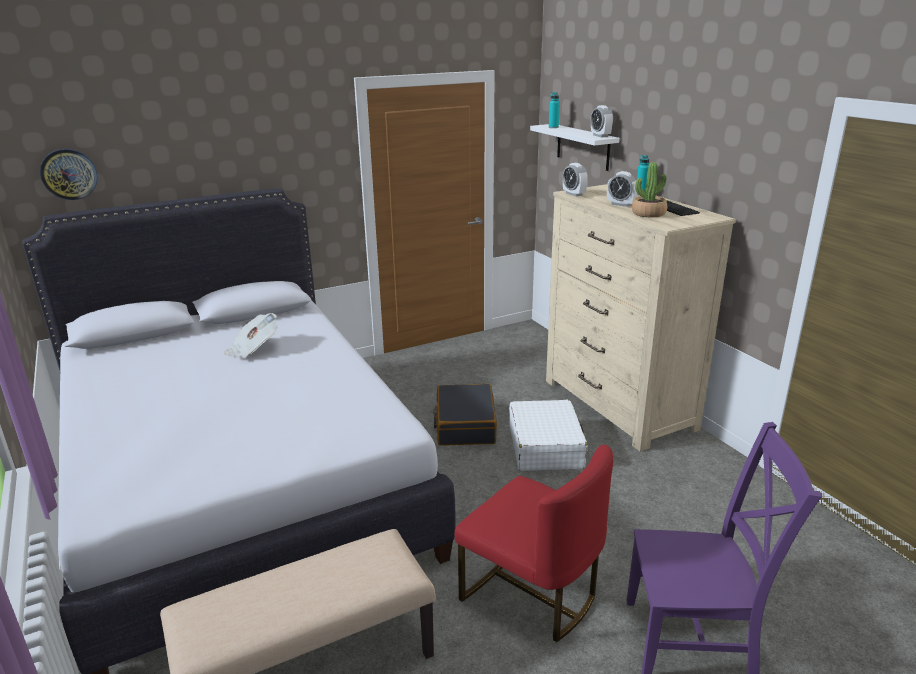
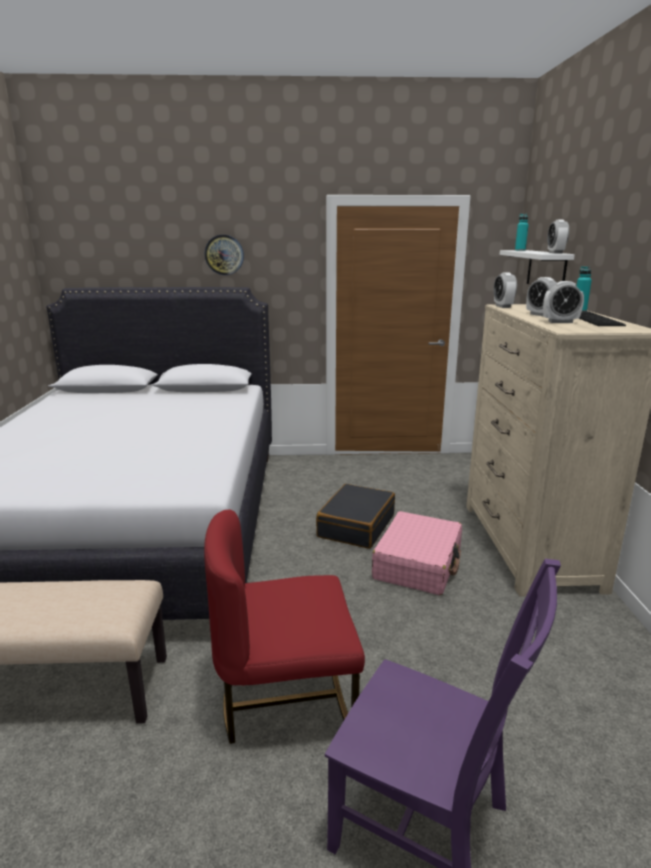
camera: 25 degrees right, 5 degrees down
wall clock [40,149,98,200] -> wall clock moved to [205,235,244,275]
newspaper [224,313,277,358] -> none
red chair [455,444,613,642] -> red chair turned 105 degrees clockwise [204,510,365,744]
white suitcase [509,400,588,471] -> pink suitcase [372,511,462,595]
potted plant [632,162,667,217] -> alarm clock [543,281,584,323]

